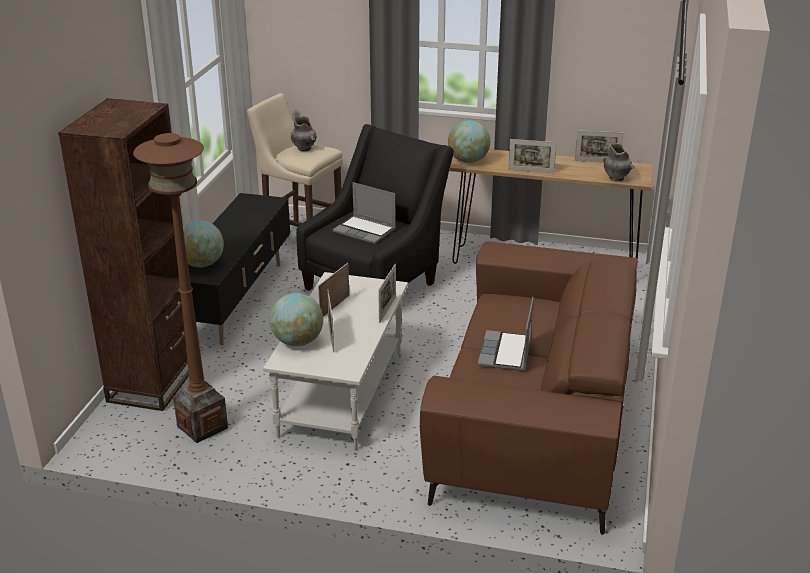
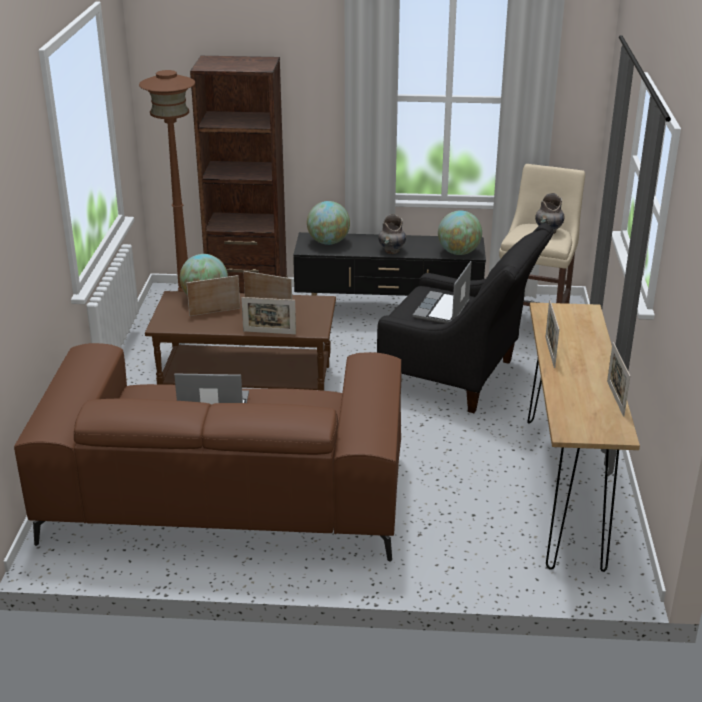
camera: 80 degrees right, 0 degrees up
white coffee table [263,272,408,450] -> brown coffee table [145,291,336,391]
globe [448,120,490,163] -> globe moved to [438,210,482,255]
grey vase [603,143,635,181] -> grey vase moved to [378,214,406,254]

